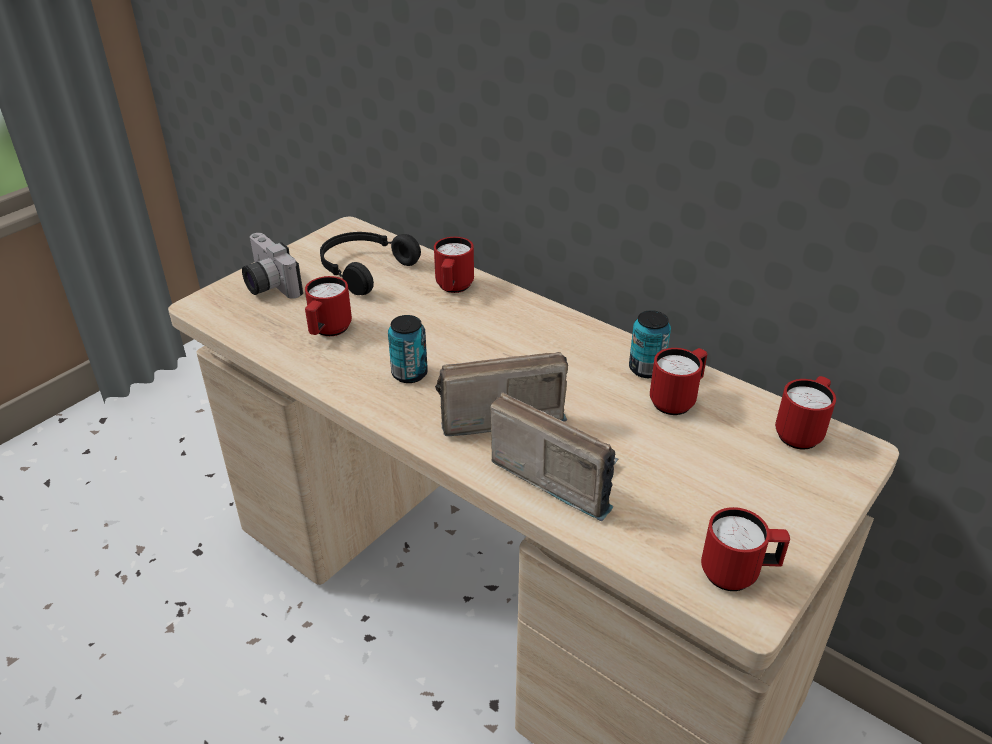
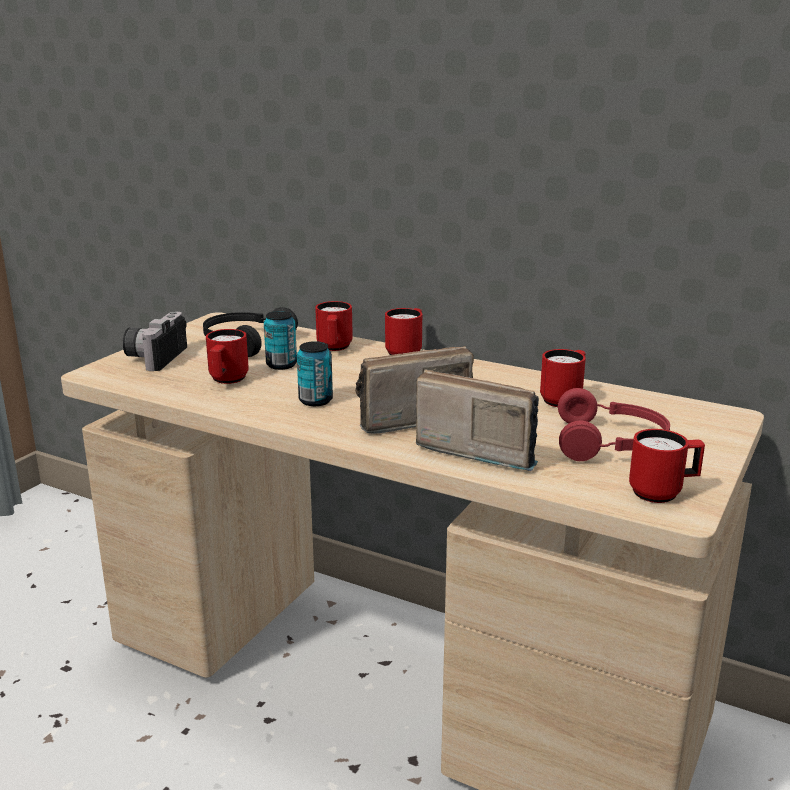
camera: 10 degrees left, 15 degrees down
camera [242,233,303,299] -> camera turned 60 degrees clockwise [123,312,187,371]
can [629,310,671,378] -> can moved to [264,311,297,370]
red mug [775,376,836,449] -> red mug moved to [385,308,422,355]
none -> red headphones [558,388,670,461]

